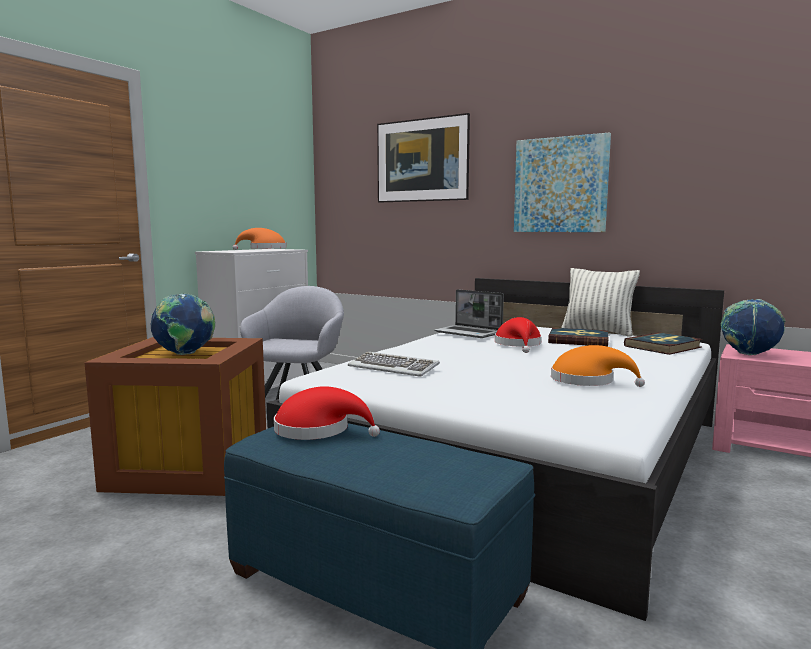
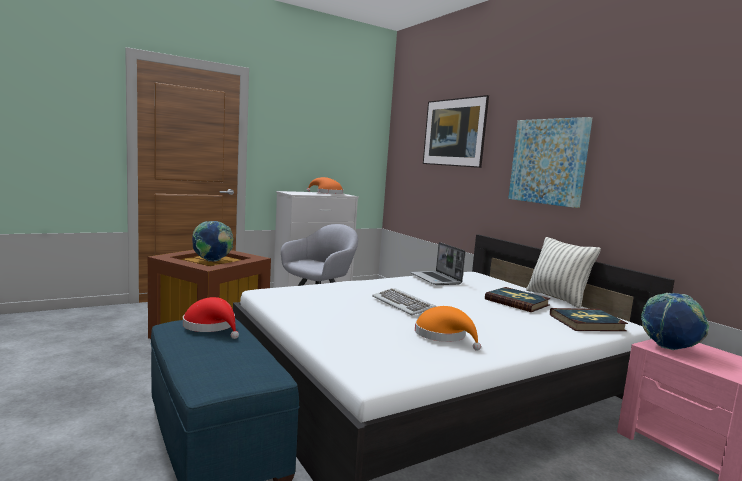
camera: 25 degrees right, 0 degrees up
keyboard [348,352,440,377] -> keyboard moved to [372,288,436,315]
red hat [495,317,542,353] -> none

